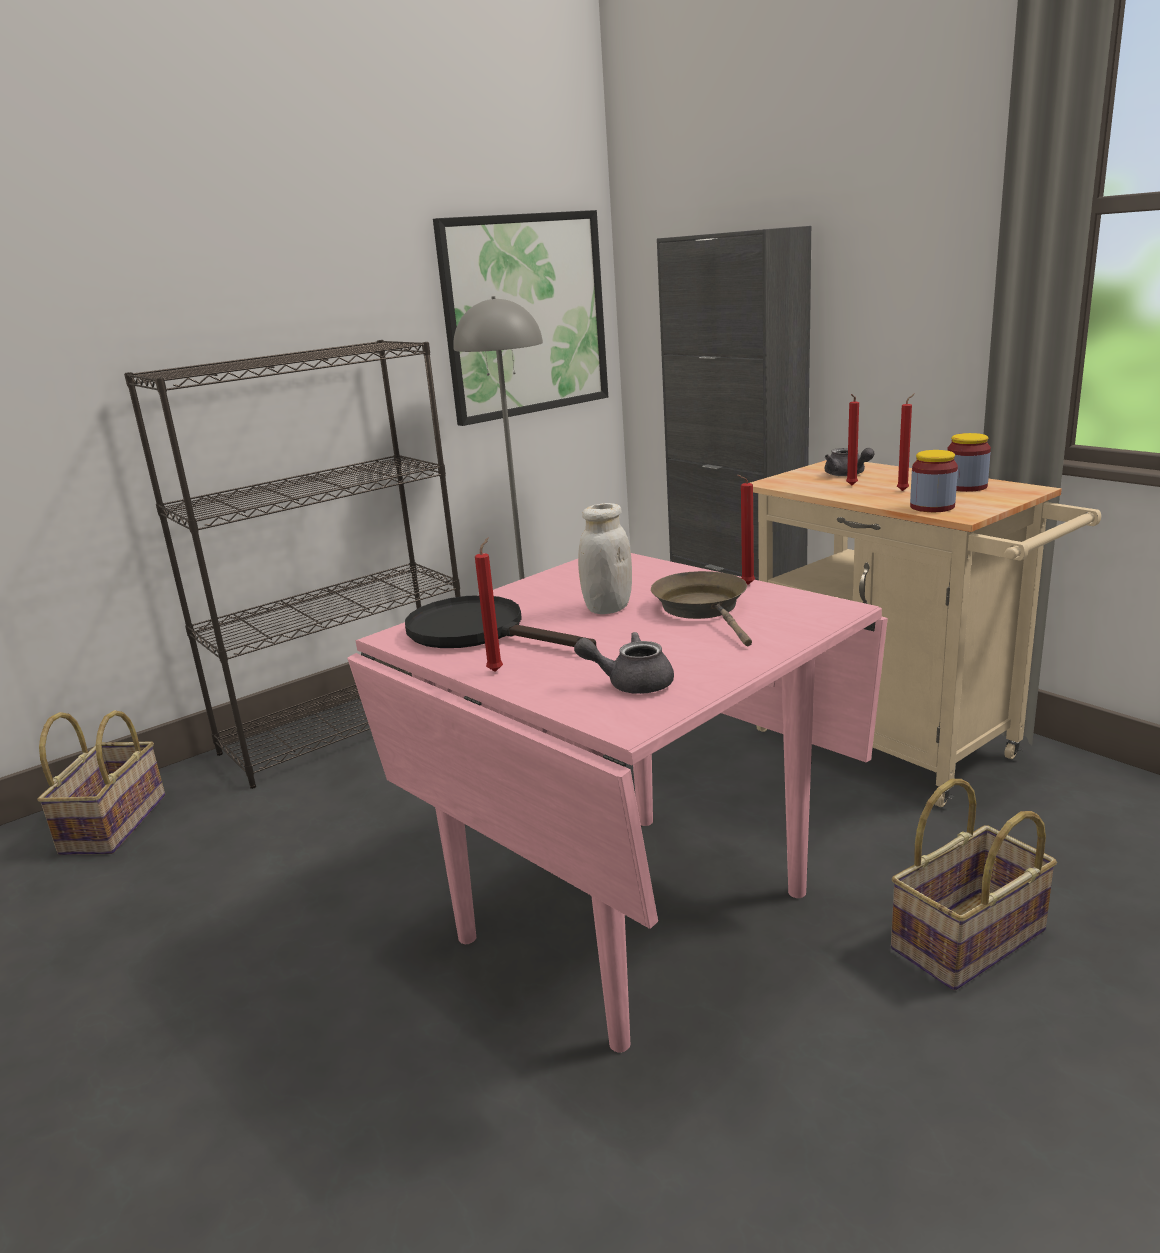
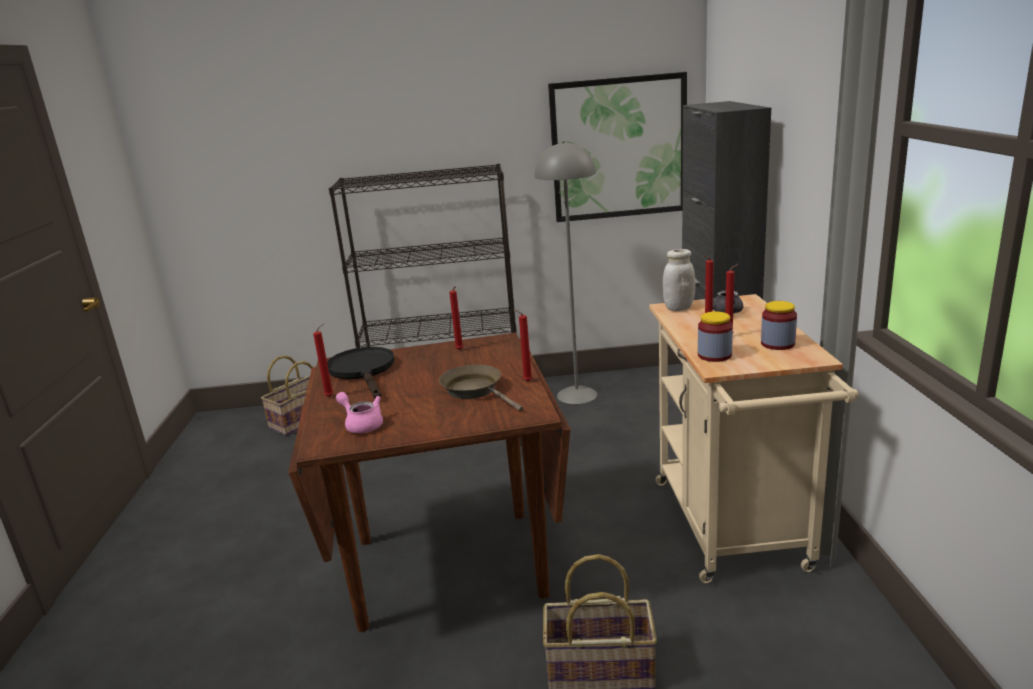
camera: 35 degrees right, 0 degrees up
pink dining table [347,553,888,1053] -> brown dining table [288,332,570,632]
grey teapot [574,632,674,694] -> pink teapot [336,392,383,433]
white jar [578,503,632,614] -> white jar moved to [663,249,695,311]
brown frying pan [651,571,752,646] -> brown frying pan turned 60 degrees counterclockwise [439,365,523,411]
none -> red candle [449,286,463,350]

